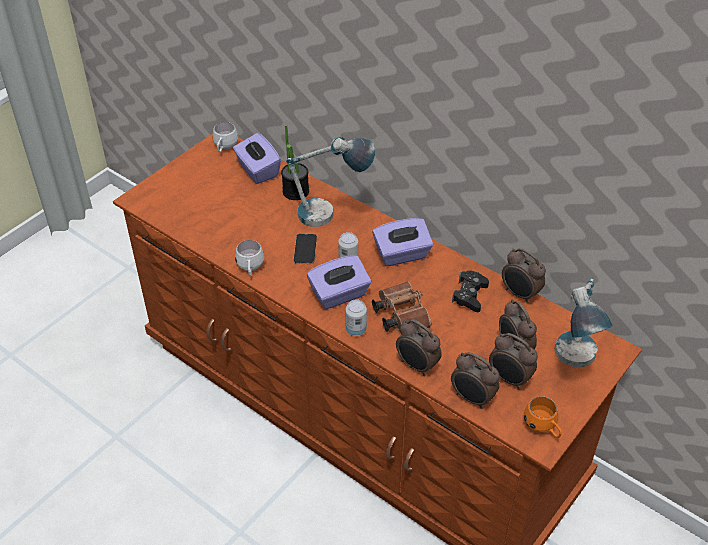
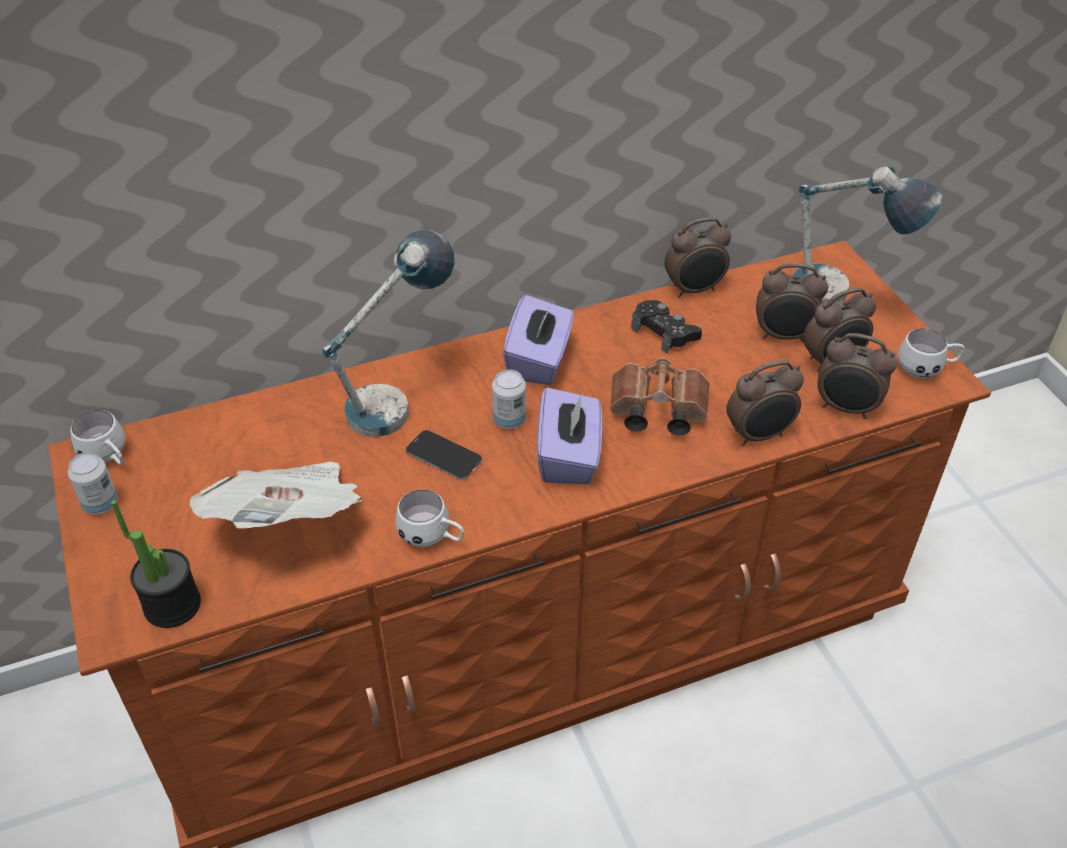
camera: 60 degrees left, 0 degrees up
purple tissue box [233,133,281,184] -> none
potted plant [281,125,309,200] -> potted plant moved to [111,500,201,628]
can [345,299,367,336] -> can moved to [68,452,118,515]
alarm clock [451,352,500,409] -> alarm clock turned 45 degrees clockwise [817,333,897,419]
orange mug [524,396,562,438] -> white mug [898,328,965,379]
none -> newspaper [190,461,362,528]

